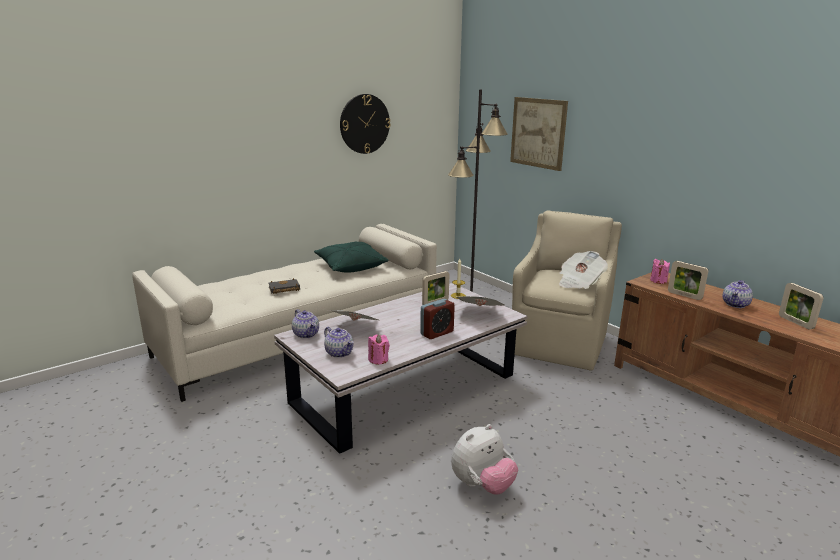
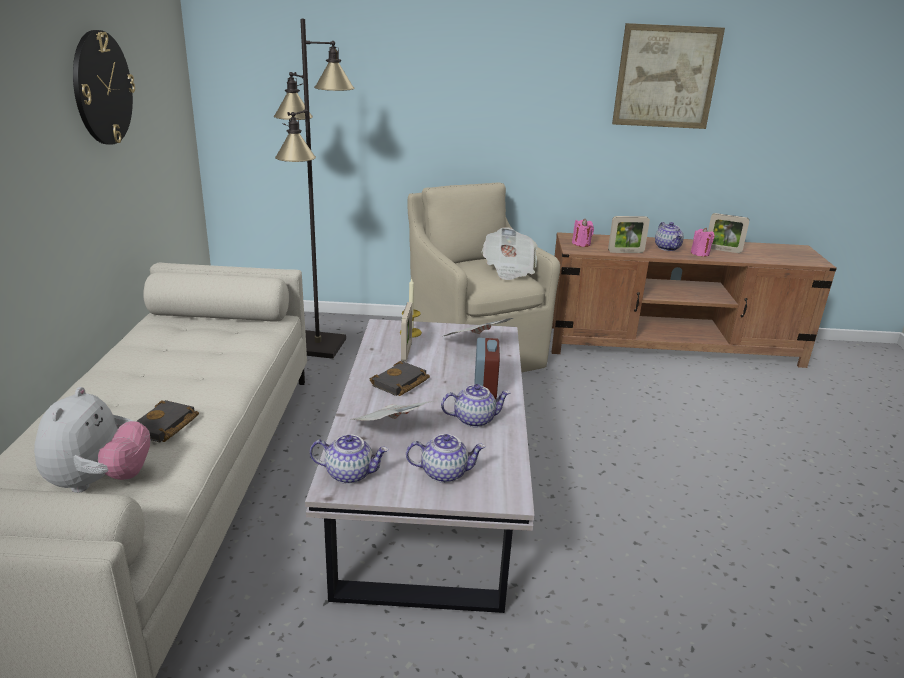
camera: 50 degrees left, 5 degrees up
green pillow [314,241,389,273] -> none
pink candle [368,335,390,364] -> pink candle moved to [691,228,714,256]
plush toy [451,424,518,495] -> plush toy moved to [34,387,150,493]
picture [510,97,568,171] -> picture moved to [612,23,725,129]
none -> black book [370,361,430,396]
none -> teapot [441,384,510,428]

